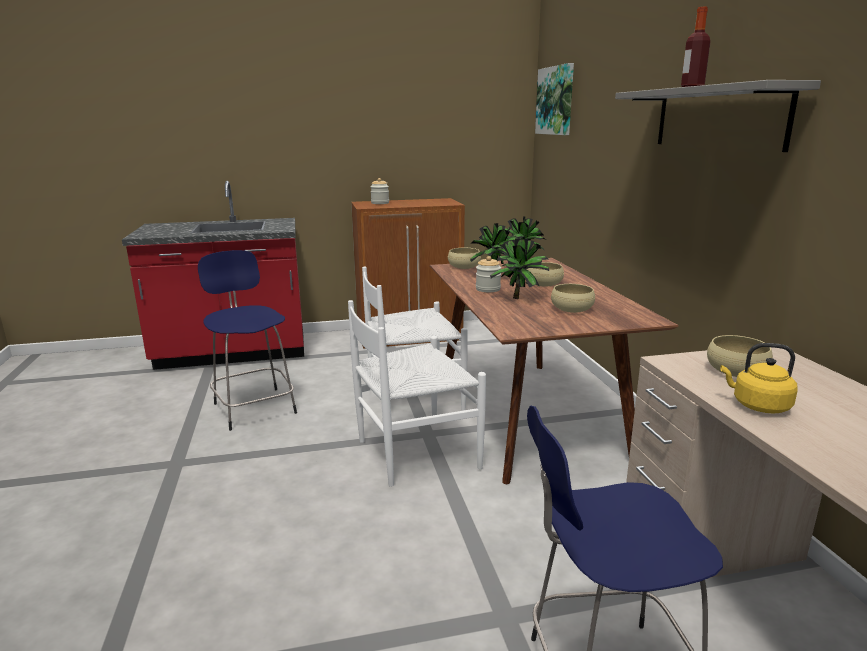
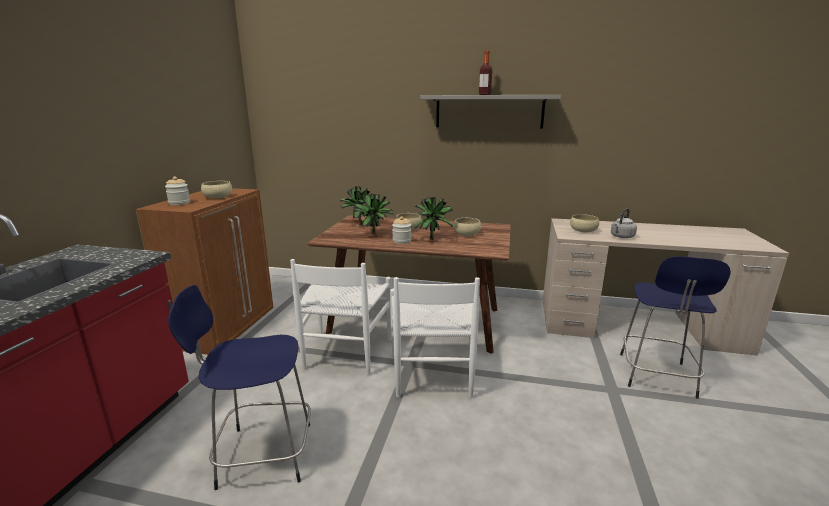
camera: 65 degrees left, 0 degrees up
beige bowl [448,248,481,269] -> beige bowl moved to [201,181,232,199]
picture [535,63,574,135] -> none
yellow kettle [720,343,798,413] -> grey kettle [611,208,637,238]

